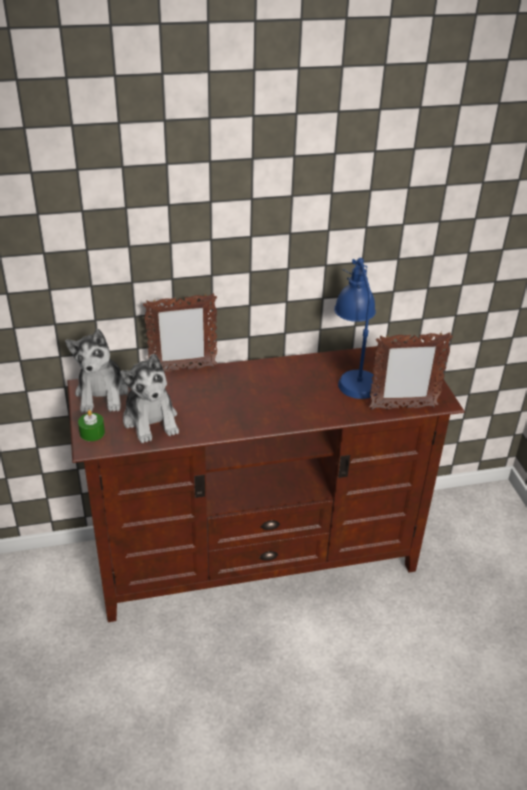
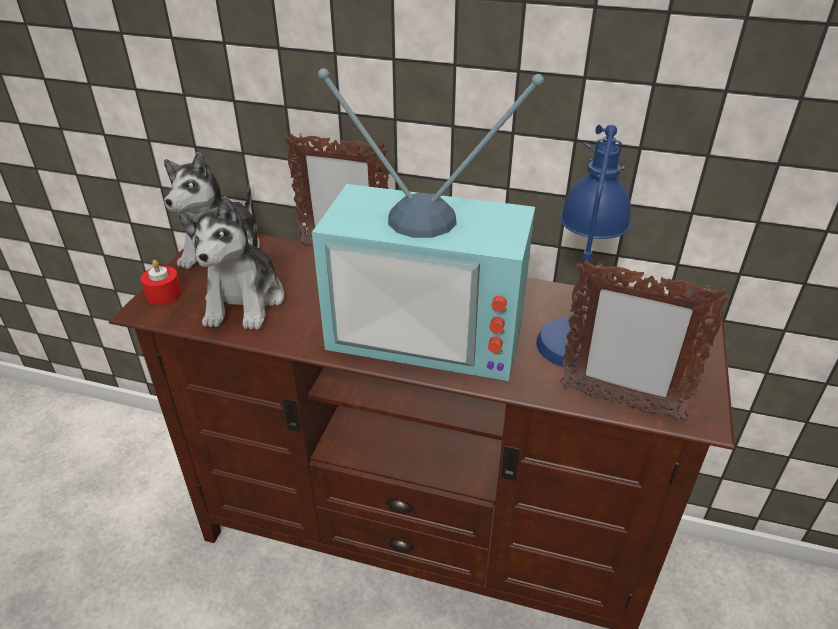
camera: 30 degrees right, 0 degrees up
green candle [78,410,105,441] -> red candle [141,260,182,305]
none -> television [312,68,544,381]

